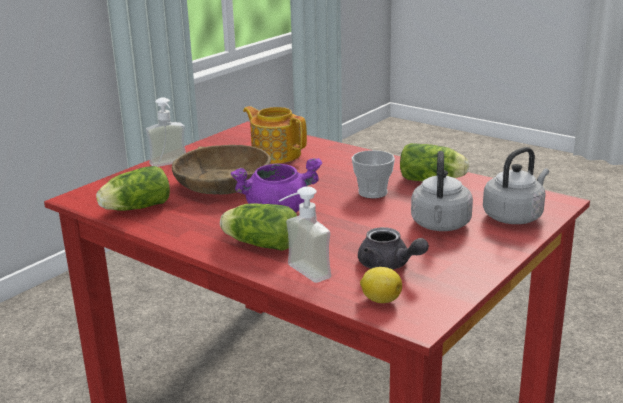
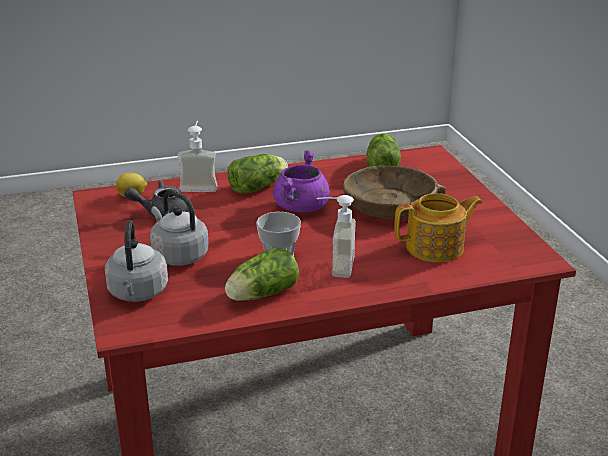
camera: 125 degrees right, 5 degrees up
soap dispenser [146,97,186,167] -> soap dispenser moved to [317,195,356,278]

